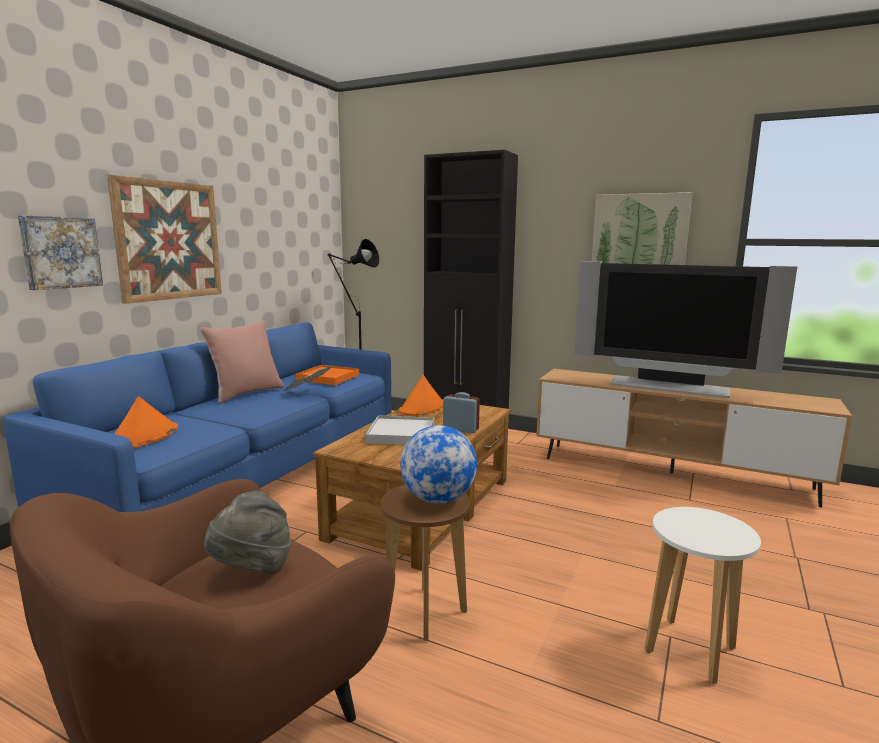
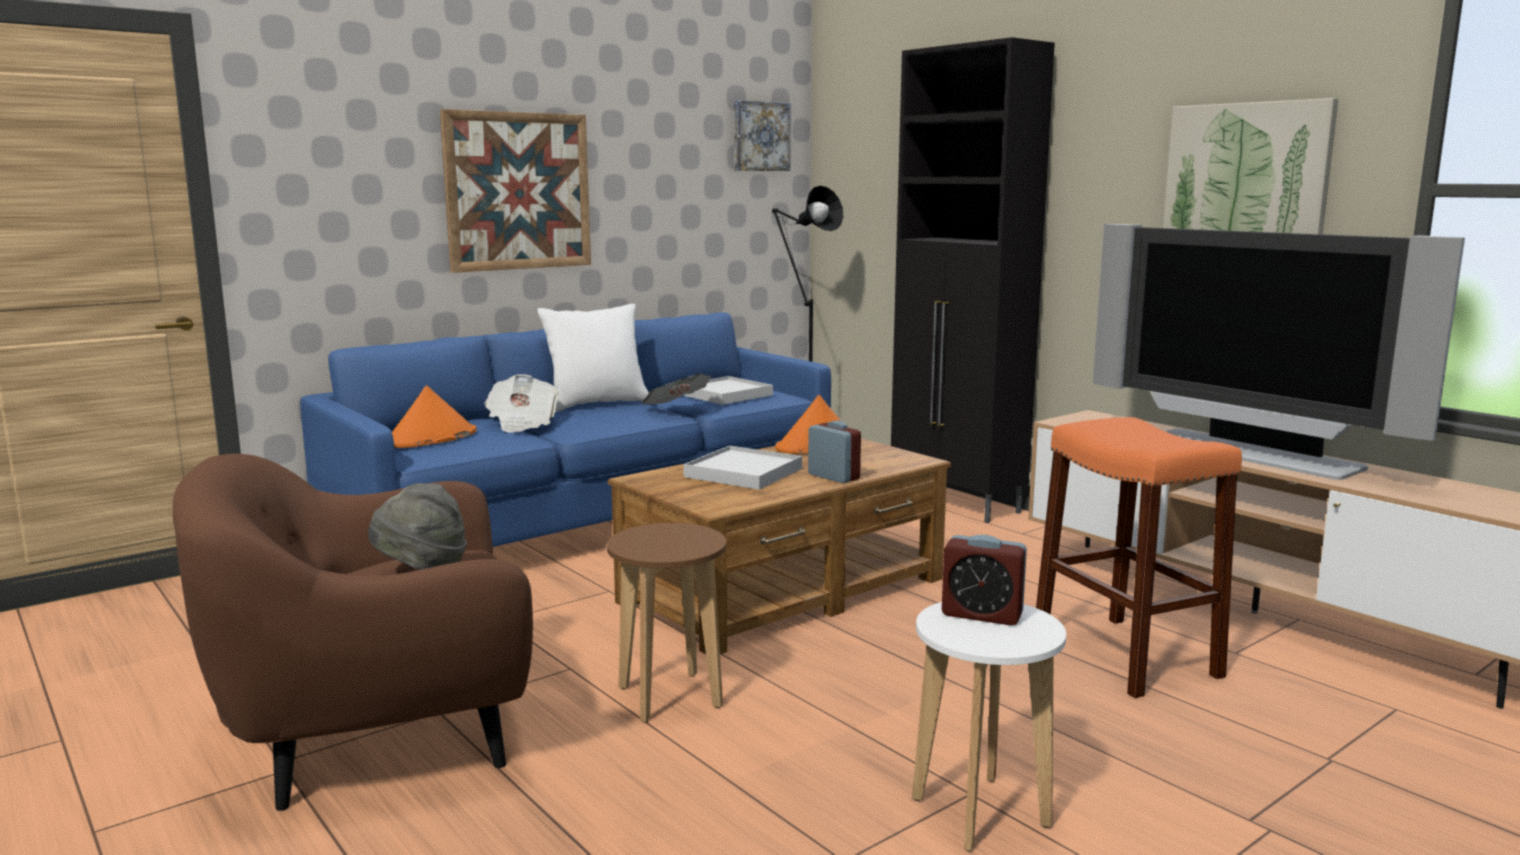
camera: 25 degrees right, 0 degrees up
picture [18,215,103,290] -> picture moved to [734,101,791,171]
pink pillow [200,320,284,404] -> white pillow [537,304,649,412]
orange tray [296,365,359,385] -> white tray [683,376,773,405]
globe [400,425,477,504] -> none
none -> newspaper [484,374,559,433]
none -> alarm clock [942,535,1027,626]
none -> orange stool [1036,417,1242,698]

